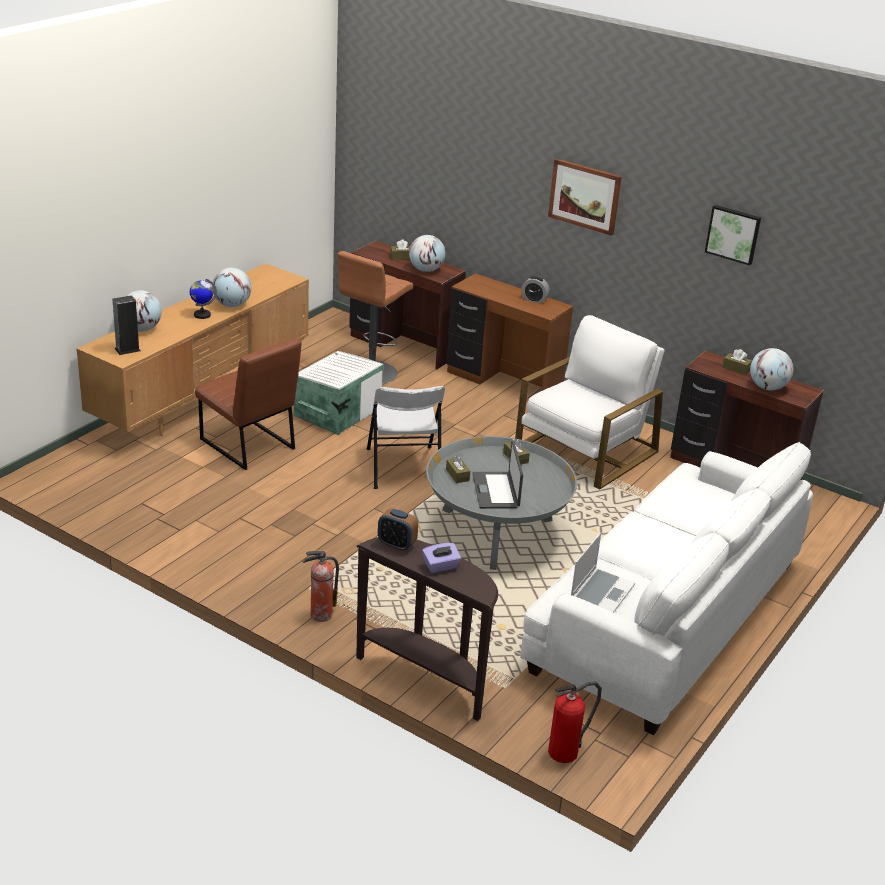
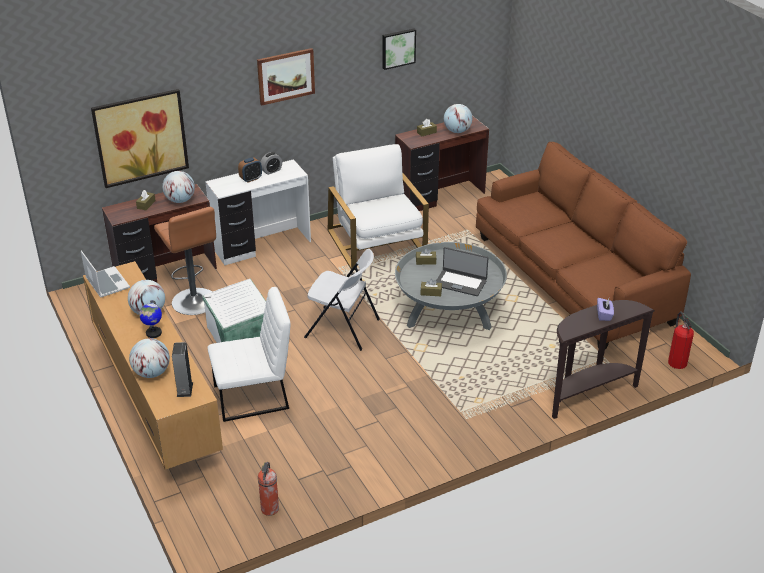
camera: 60 degrees left, 5 degrees up
brown chair [195,338,302,470] -> white chair [208,287,291,422]
fire extinguisher [303,551,339,622] -> fire extinguisher moved to [258,462,279,516]
alarm clock [378,508,418,551] -> alarm clock moved to [238,157,262,182]
brown desk [446,273,573,391] -> white desk [205,159,311,265]
white sofa [520,442,813,735] -> brown sofa [476,142,691,349]
laptop [571,533,635,613] -> laptop moved to [81,250,130,298]
none -> picture [91,89,189,188]

